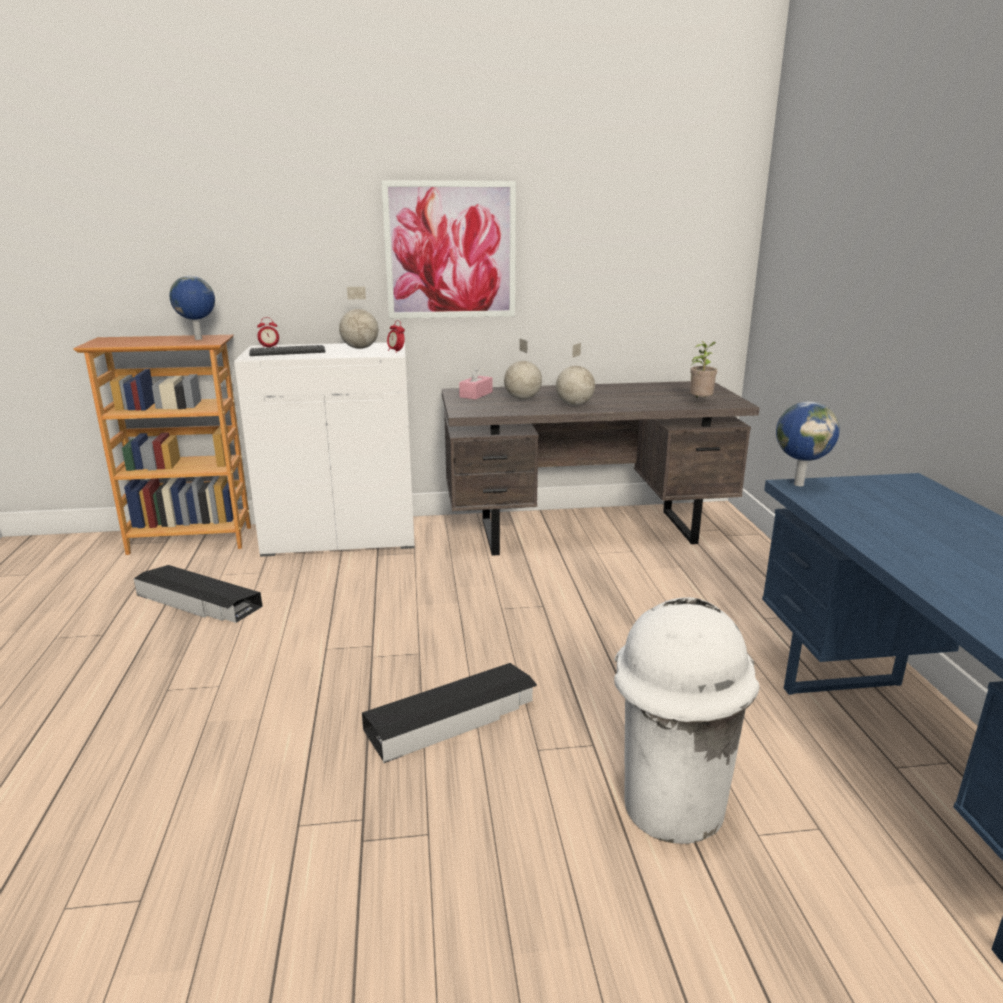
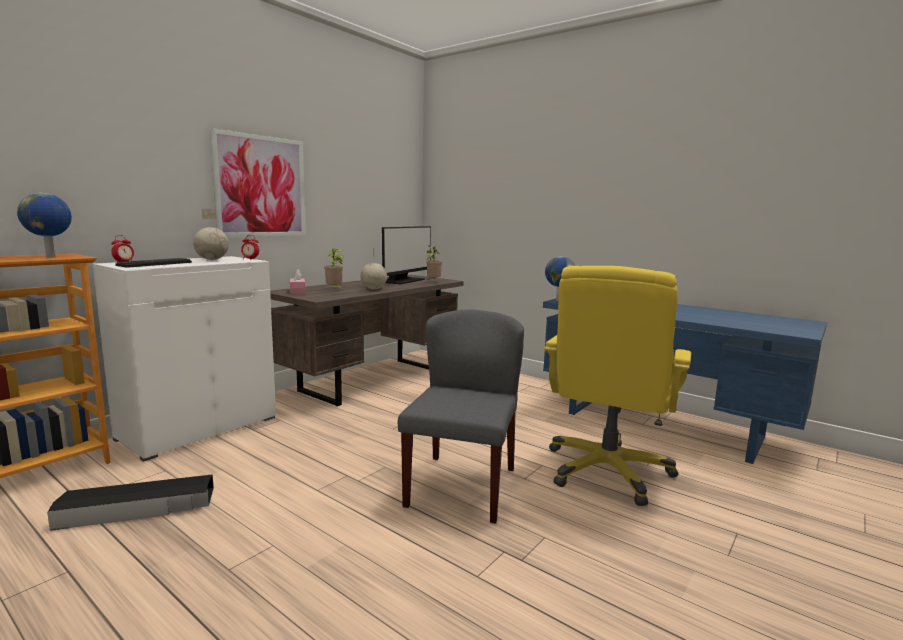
camera: 45 degrees left, 10 degrees down
black storage box [362,663,537,763] -> grey chair [398,309,524,524]
globe [504,339,542,400] -> potted plant [324,248,344,291]
white trash can [614,597,760,844] -> yellow office chair [544,266,691,506]
none -> monitor [382,226,431,285]

